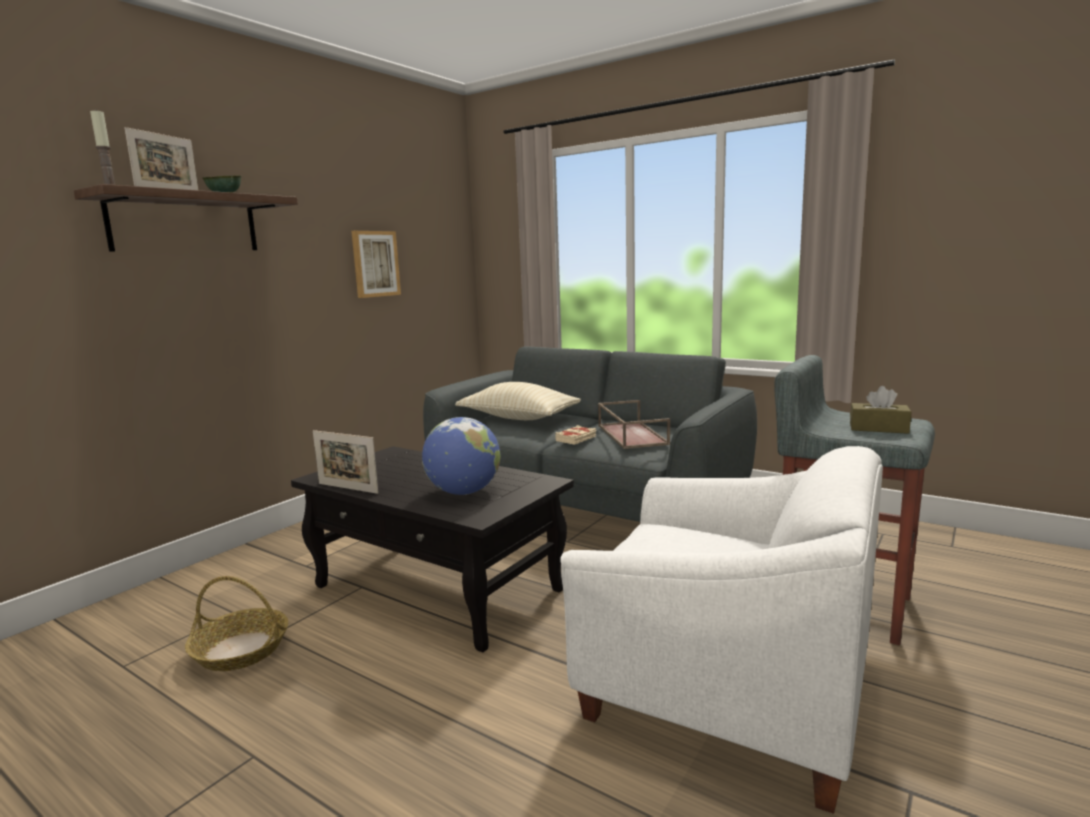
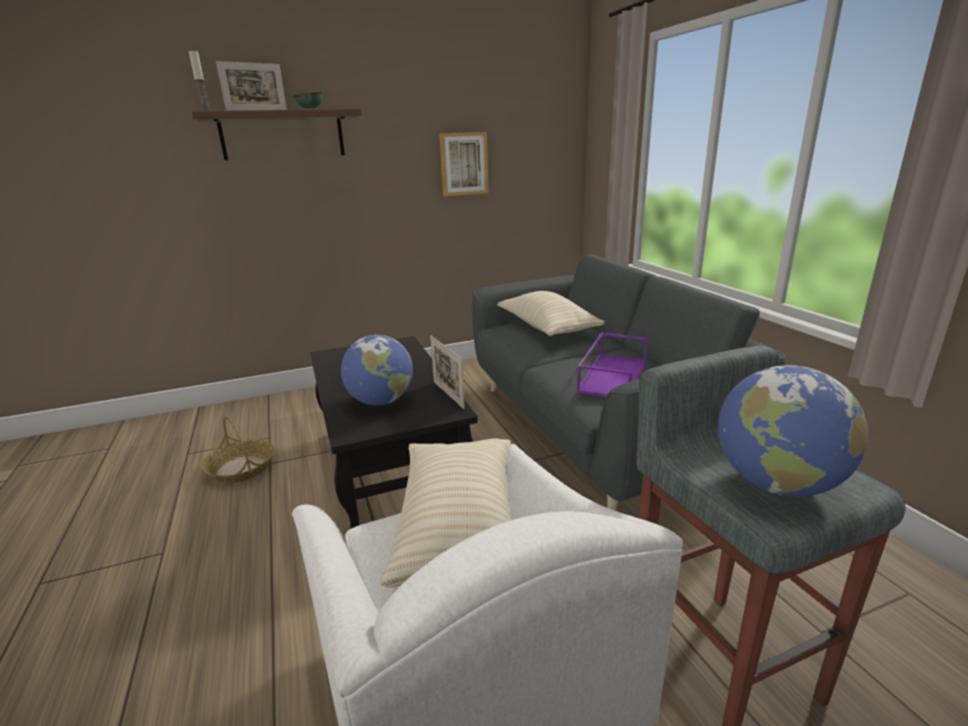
camera: 35 degrees right, 10 degrees up
picture frame [313,430,379,494] -> picture frame moved to [430,336,465,409]
beige book [555,425,596,445] -> none
brown tray [598,400,670,449] -> purple tray [577,332,648,397]
brown tissue box [850,386,911,434] -> globe [718,365,868,497]
none -> beige pillow [380,438,511,587]

